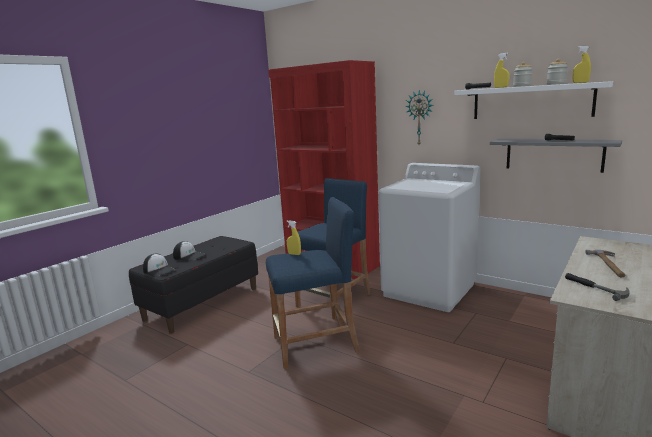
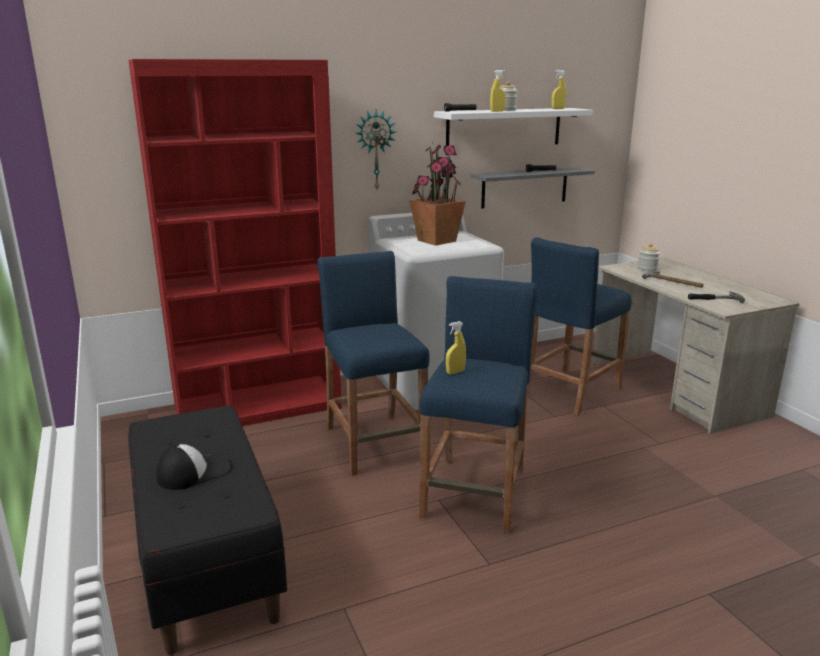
camera: 60 degrees left, 5 degrees up
cap [143,254,175,277] -> none
jar [547,59,568,85] -> jar moved to [638,243,660,272]
none -> potted plant [409,142,466,246]
none -> blue stool [527,237,632,416]

